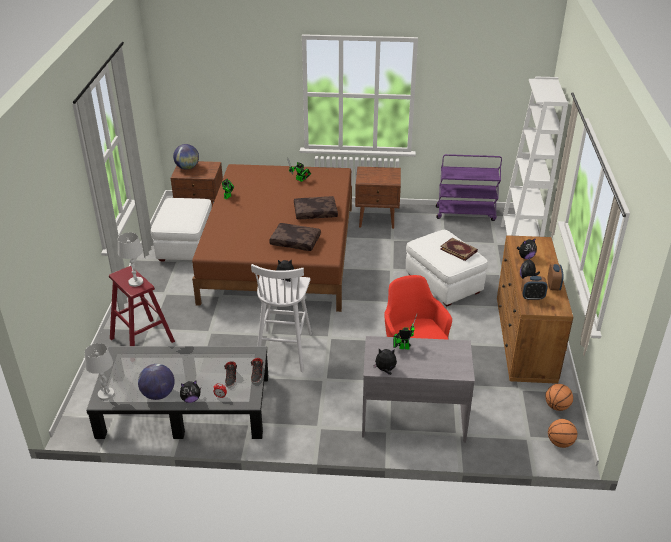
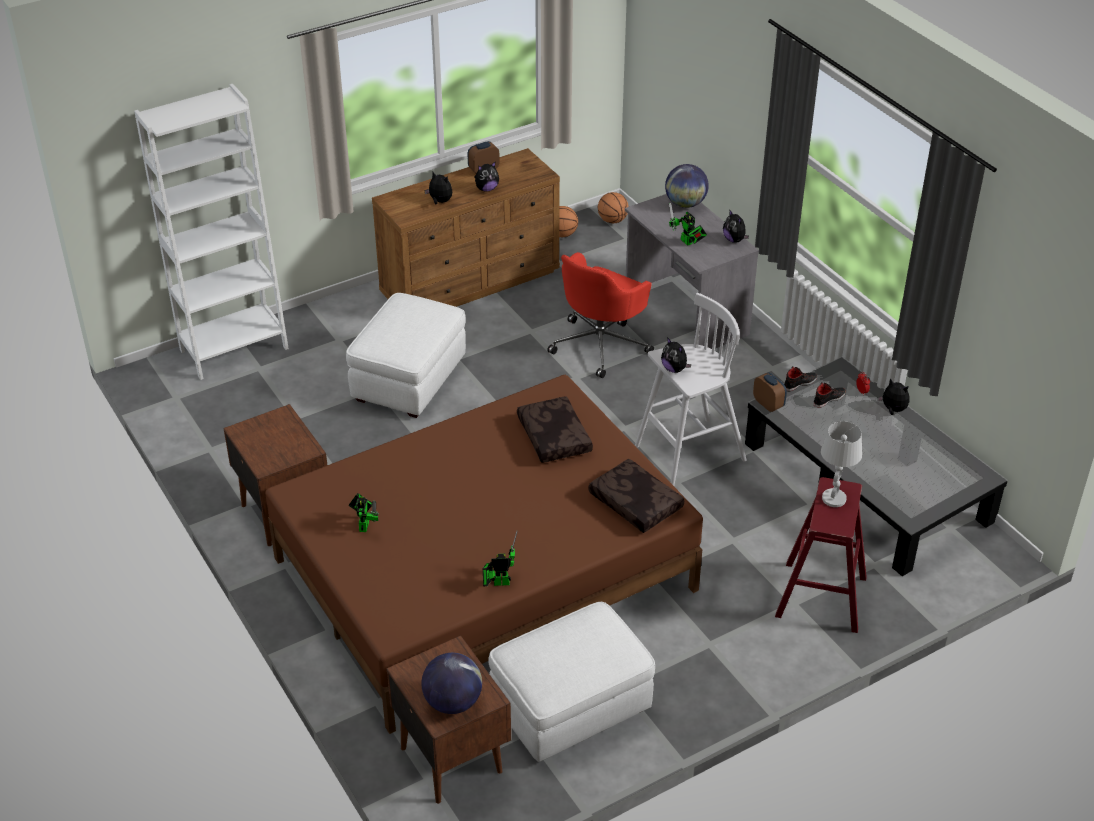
camera: 125 degrees left, 5 degrees up
white table lamp [85,343,114,400] -> none
globe [138,364,175,400] -> globe moved to [665,164,709,208]
brown pillow [294,196,338,220] -> brown pillow moved to [588,459,684,533]
purple cart [436,154,502,221] -> none
book [440,238,478,261] -> none
alarm clock [521,276,548,300] -> alarm clock moved to [753,373,787,412]

